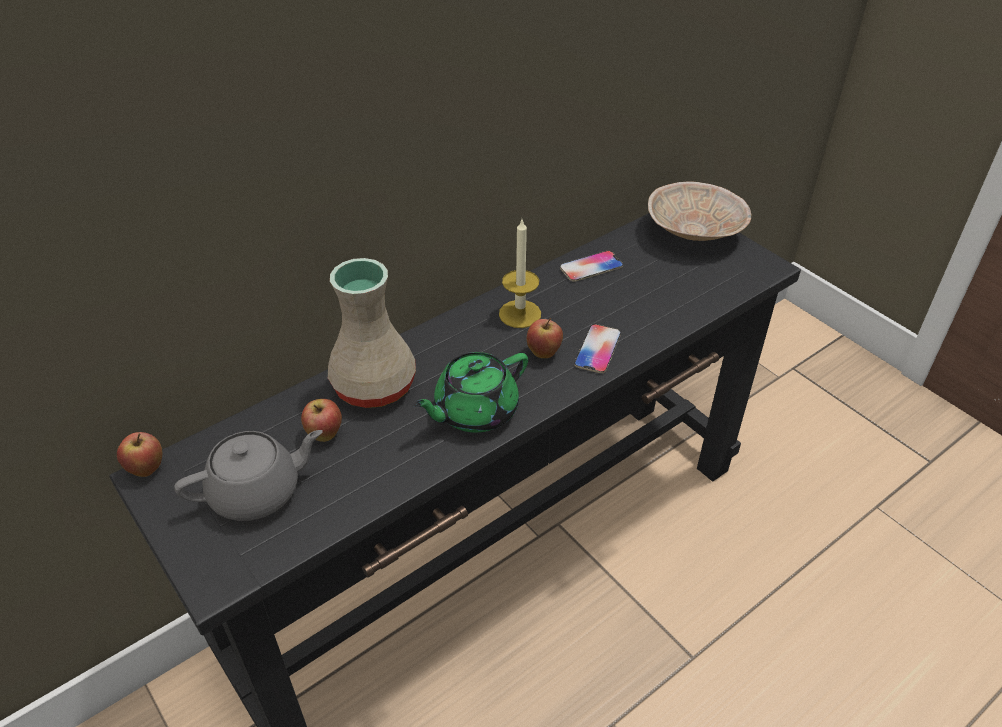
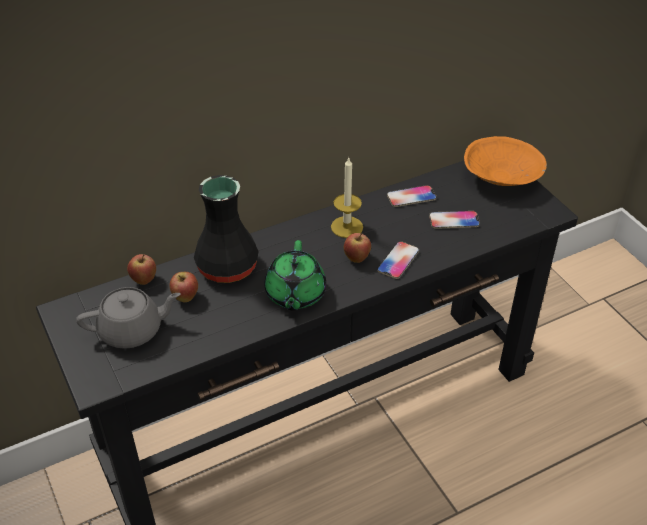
camera: 10 degrees right, 0 degrees up
apple [117,432,162,477] -> apple moved to [127,254,156,285]
beige vase [328,258,416,408] -> black vase [194,175,259,283]
green teapot [413,352,528,432] -> green teapot turned 60 degrees counterclockwise [264,240,326,311]
beige bowl [648,181,751,241] -> orange bowl [464,136,547,186]
none -> phone [429,211,480,229]

